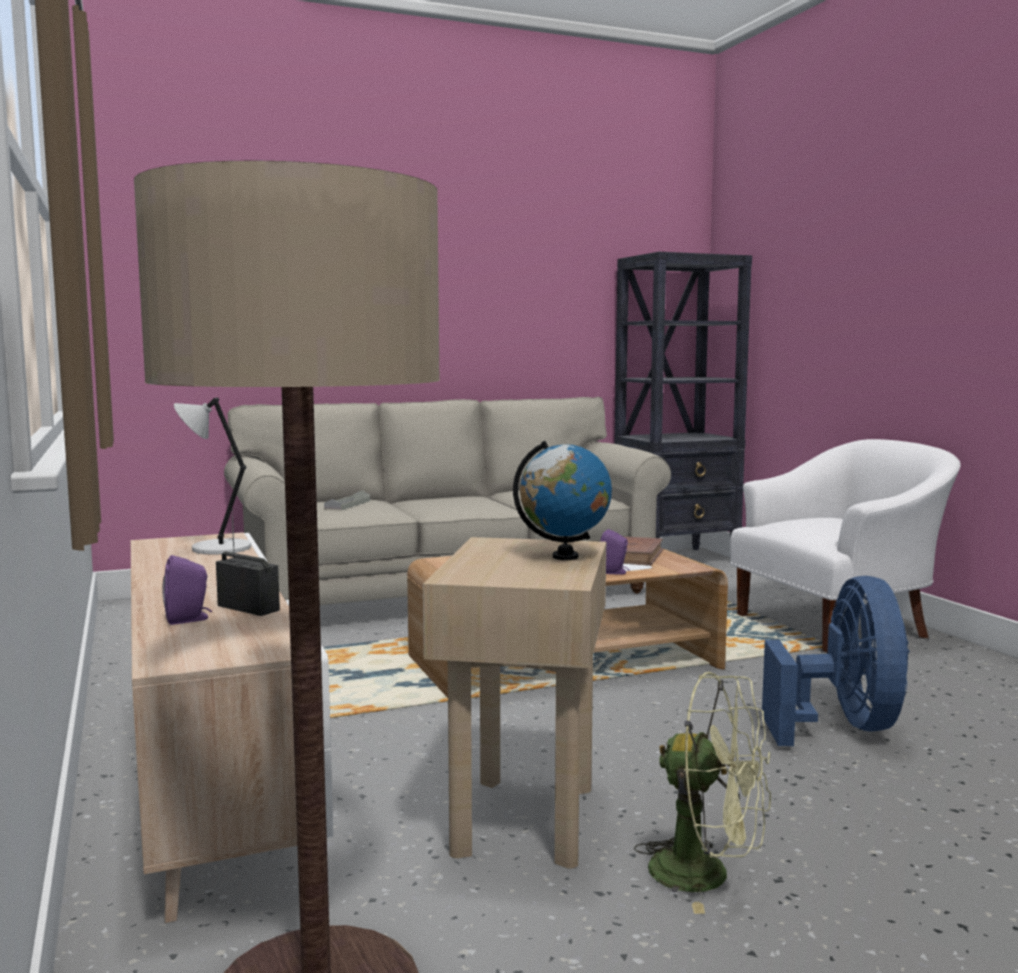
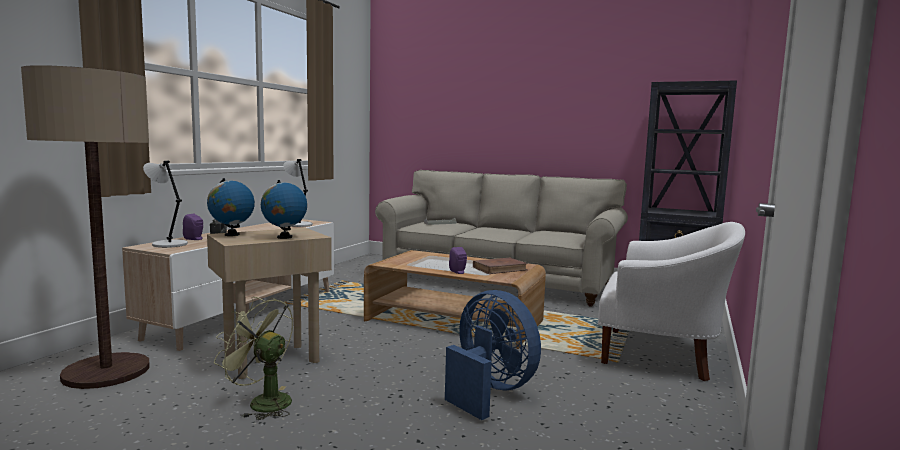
camera: 45 degrees right, 0 degrees up
green fan [634,672,771,914] -> green fan turned 135 degrees clockwise [214,297,293,420]
blue fan [762,576,909,746] -> blue fan turned 90 degrees counterclockwise [445,290,541,420]
none -> grey table lamp [143,161,188,248]
none -> globe [207,178,255,236]

